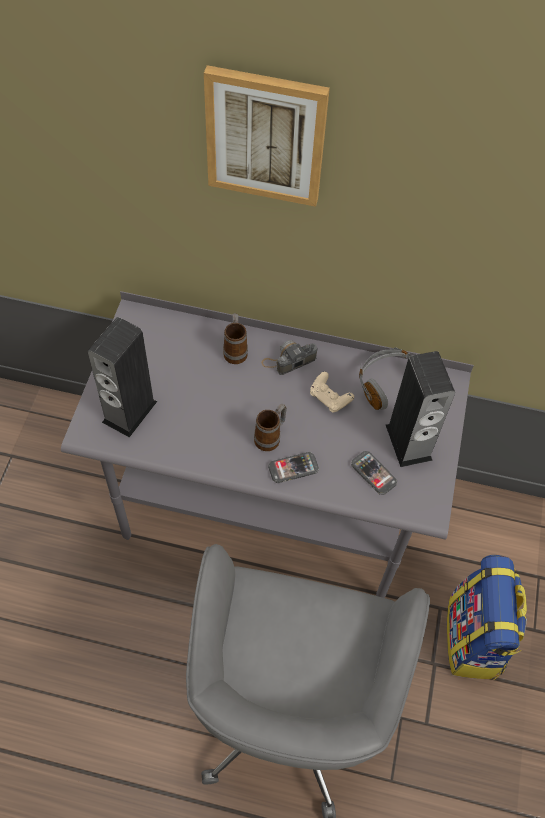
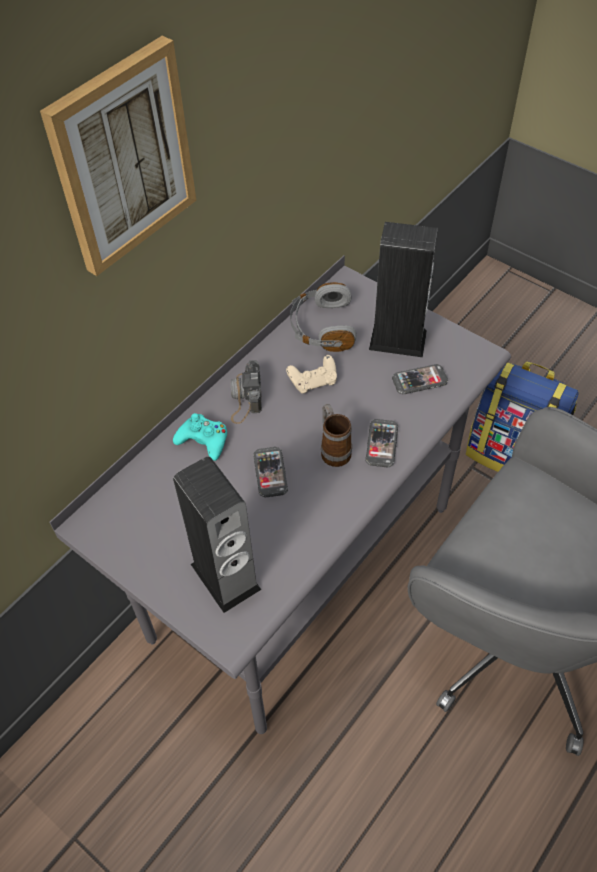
camera: 60 degrees left, 5 degrees down
mug [223,313,248,364] -> turquoise game controller [173,413,227,461]
none -> phone [253,447,288,497]

